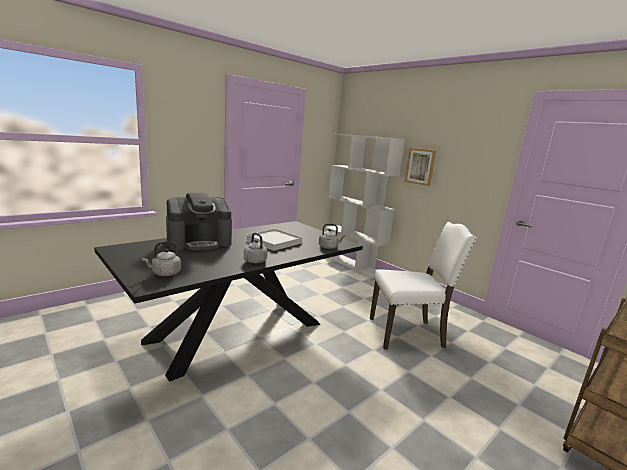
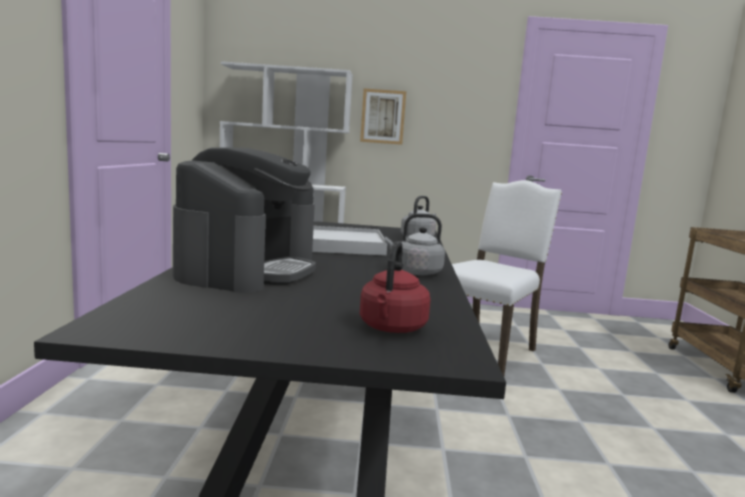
camera: 45 degrees left, 5 degrees down
grey kettle [142,241,181,276] -> red kettle [360,241,431,333]

